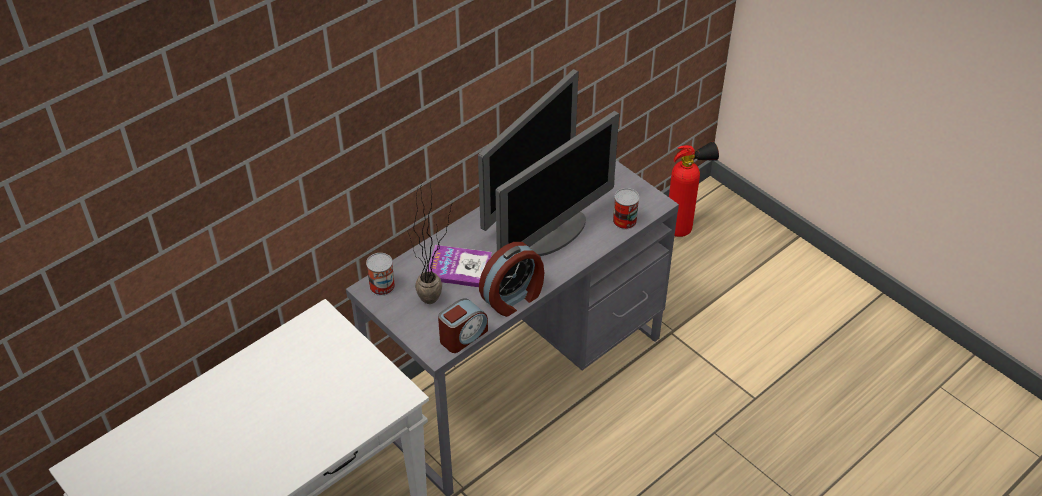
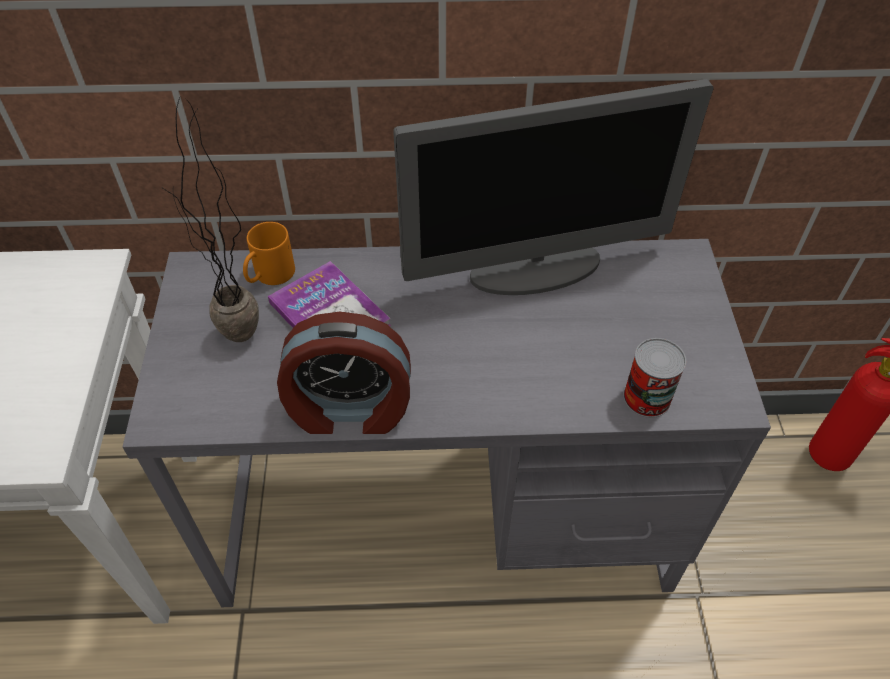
camera: 40 degrees right, 5 degrees up
can [366,253,395,296] -> none
alarm clock [438,299,488,353] -> none
monitor [496,111,620,256] -> none
none -> orange mug [243,222,295,285]

